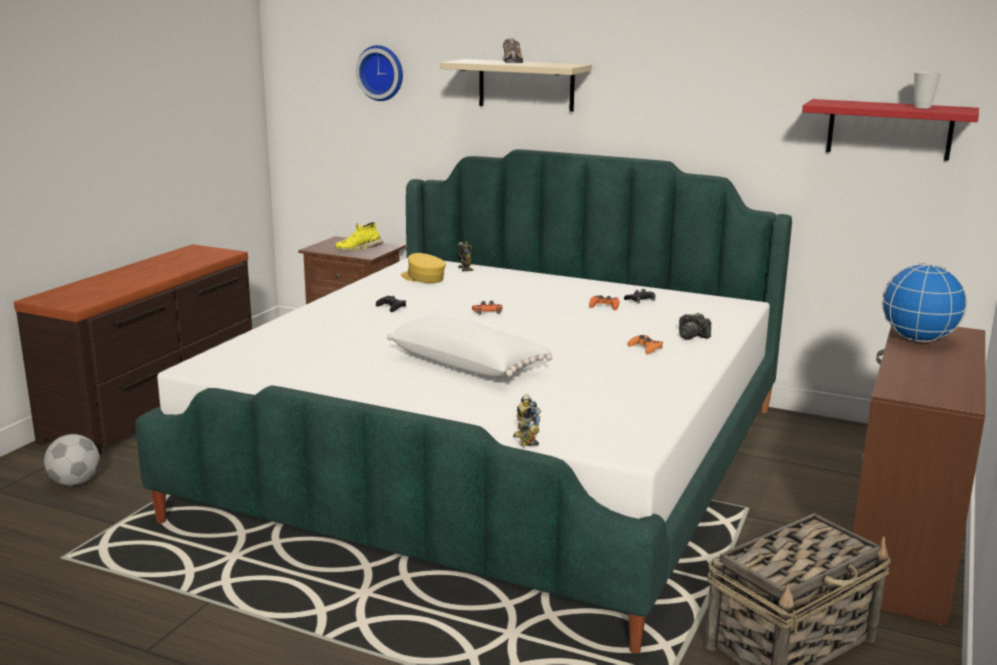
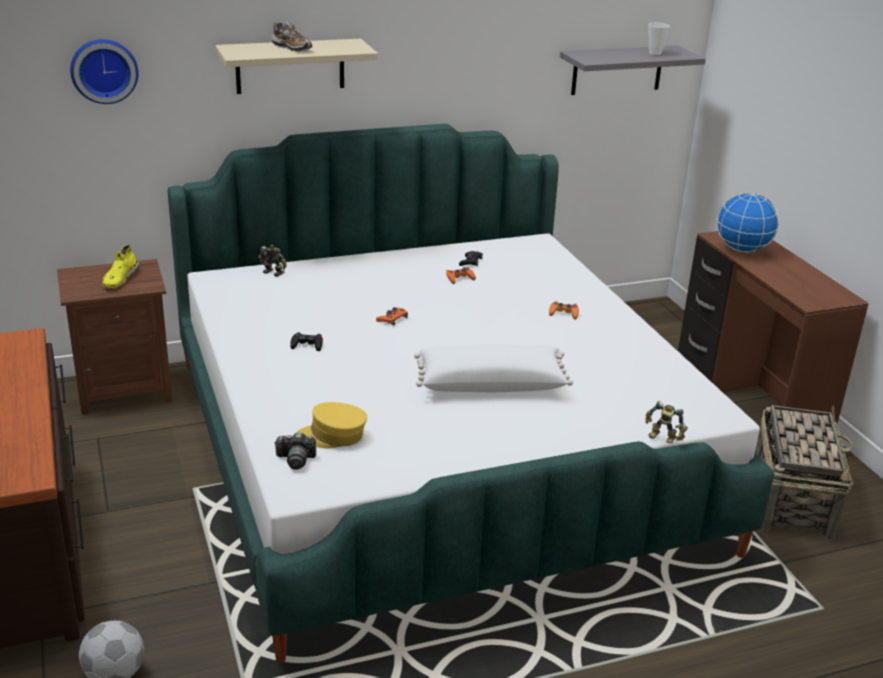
camera: 45 degrees left, 10 degrees up
yellow cap [401,253,446,283] -> yellow cap moved to [297,402,367,448]
camera [679,313,711,340] -> camera moved to [274,432,316,470]
red shelf [802,99,979,161] -> grey shelf [560,45,706,95]

